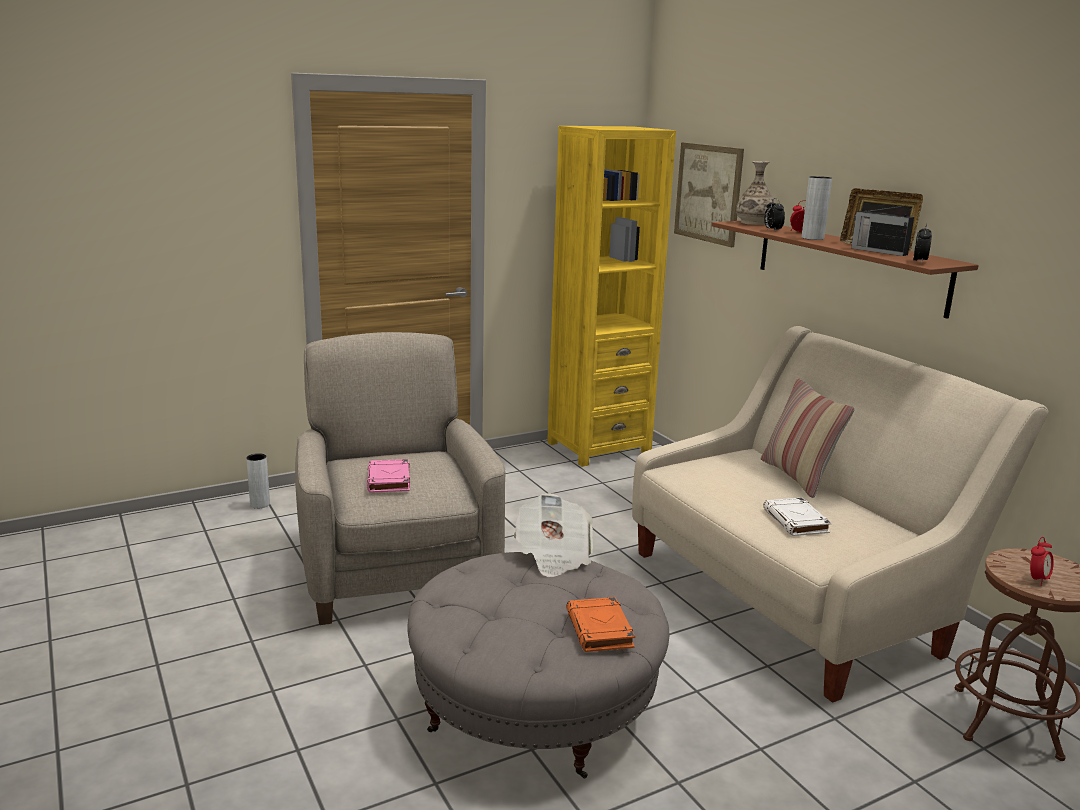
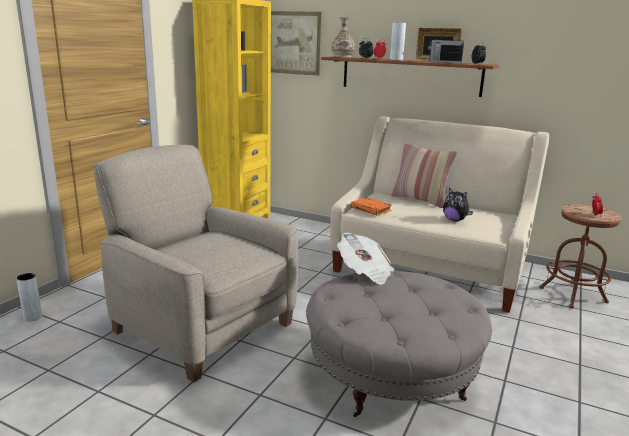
camera: 35 degrees left, 0 degrees up
pink book [367,459,410,493] -> none
orange book [566,597,635,652] -> orange book moved to [351,198,392,216]
white book [763,498,832,536] -> plush toy [443,188,473,221]

